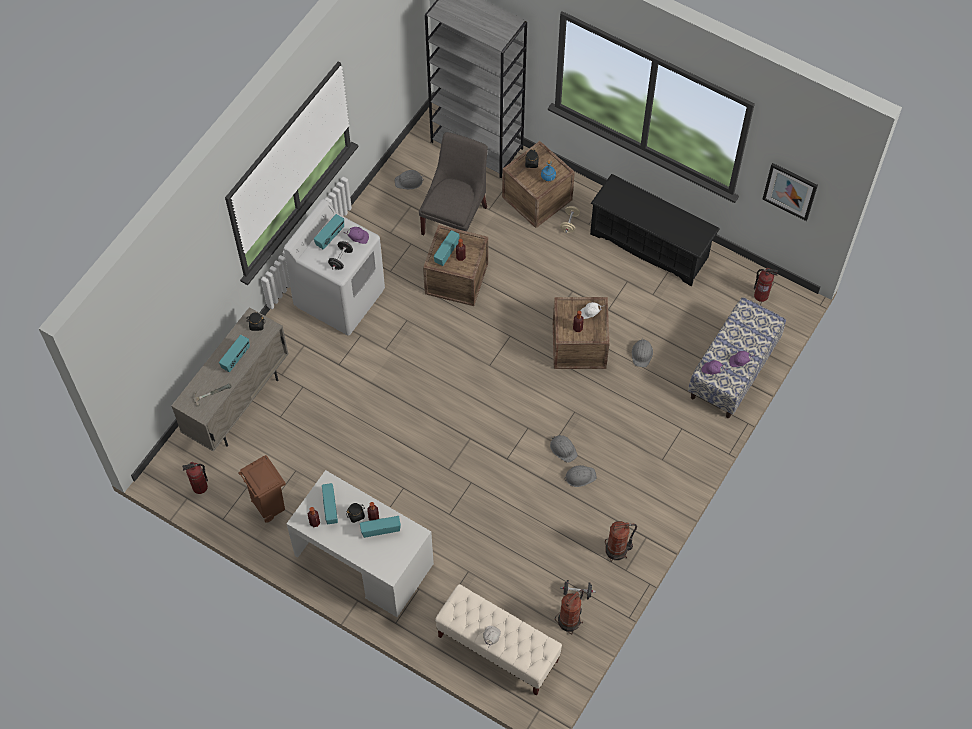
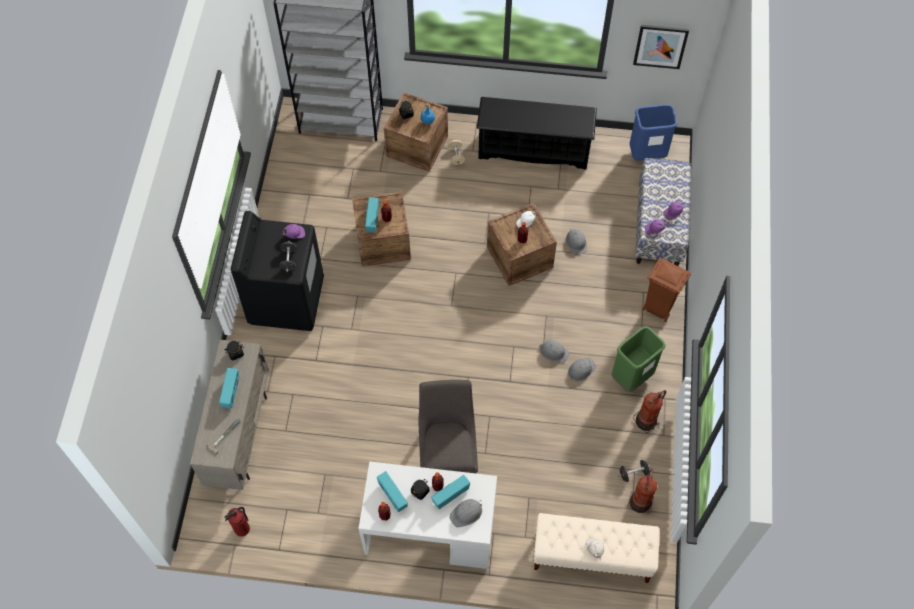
camera: 25 degrees left, 0 degrees up
brown trash can [238,455,286,523] -> brown trash can moved to [642,258,691,322]
white washing machine [284,199,385,336] -> black washing machine [231,211,324,331]
radio [314,214,344,250] -> none
grey hard hat [395,170,424,189] -> grey hard hat moved to [449,499,482,527]
grey chair [419,132,488,235] -> grey chair moved to [418,380,478,473]
fire extinguisher [754,268,778,302] -> blue trash can [629,104,677,161]
none -> green trash can [611,326,666,392]

